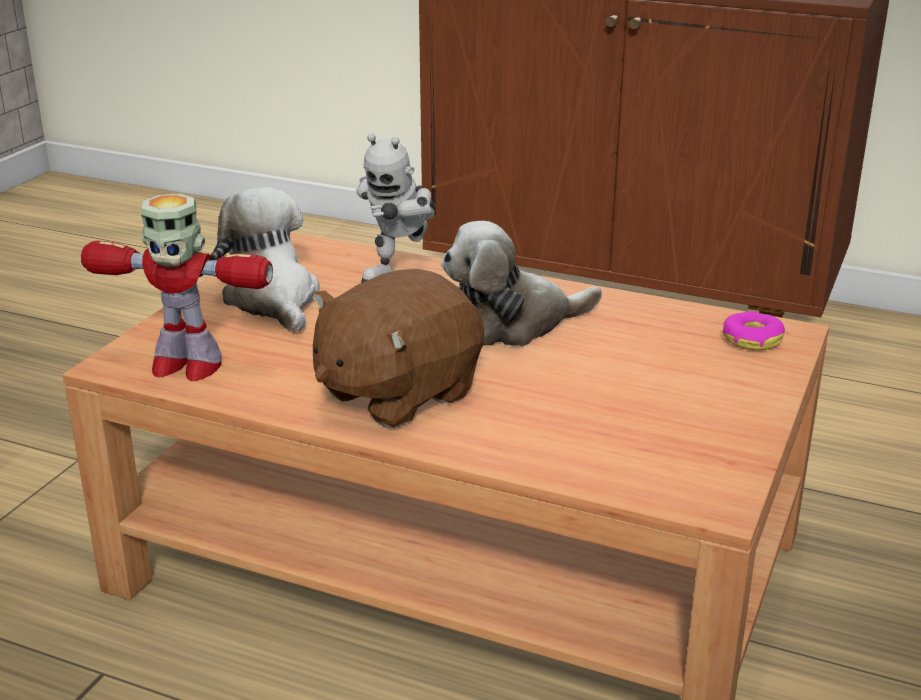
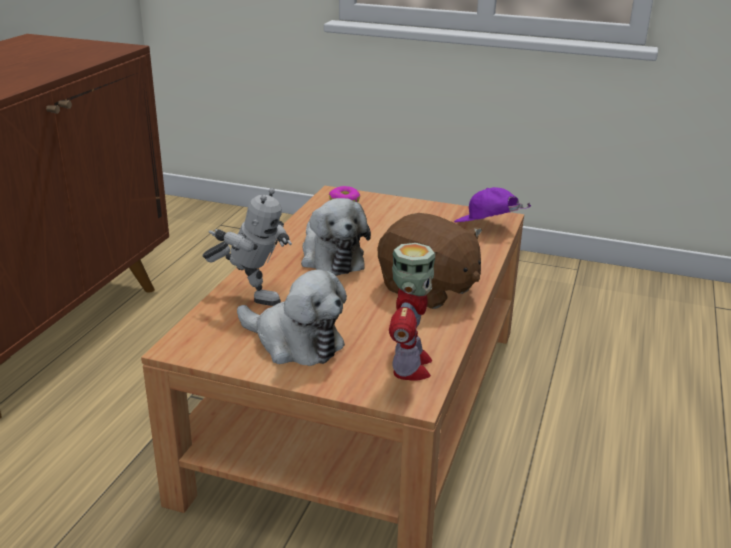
camera: 95 degrees left, 0 degrees up
plush toy [211,187,320,332] -> plush toy turned 120 degrees counterclockwise [237,269,347,366]
none -> purple cap [454,187,531,222]

